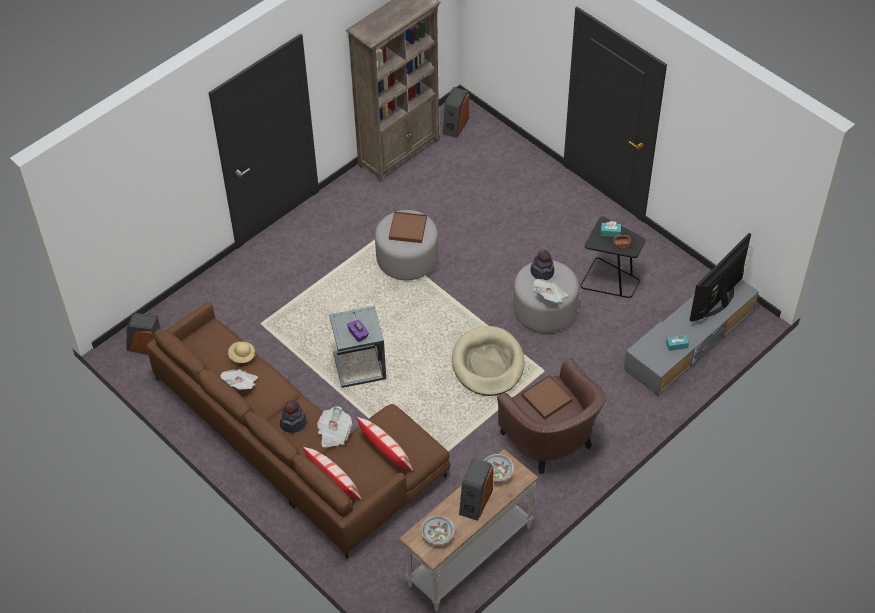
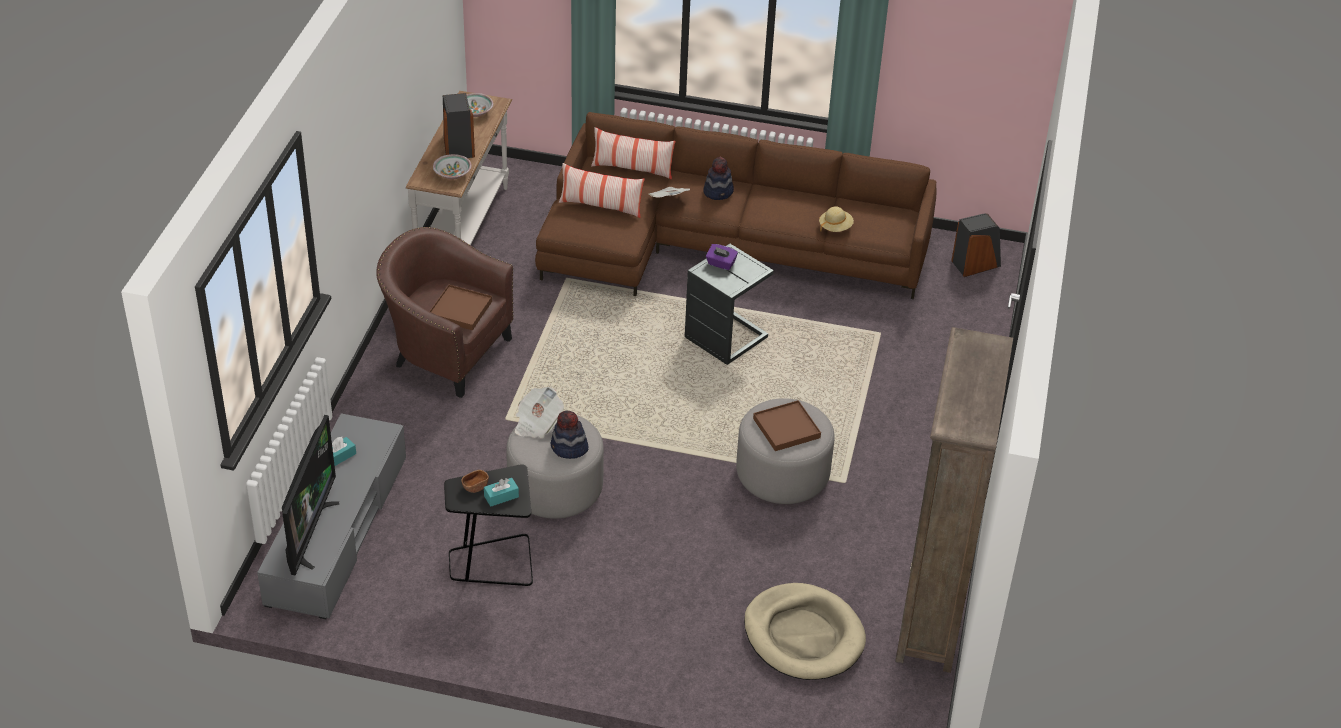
camera: 145 degrees right, 10 degrees down
newspaper [220,369,258,390] -> none
speaker [443,87,469,138] -> none
beige dog bed [452,326,524,396] -> beige dog bed moved to [744,583,866,680]

